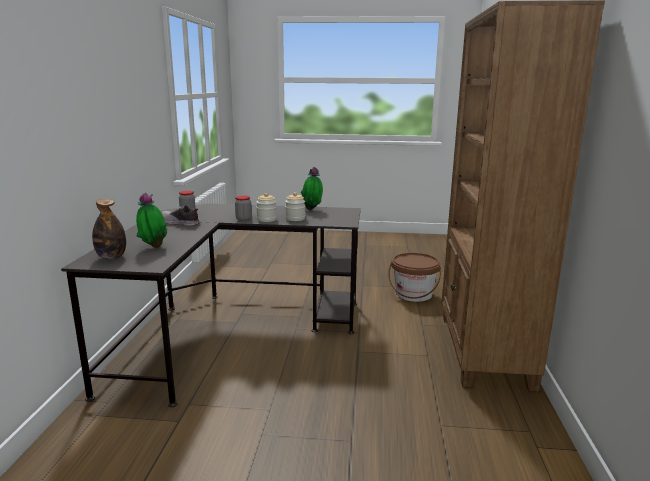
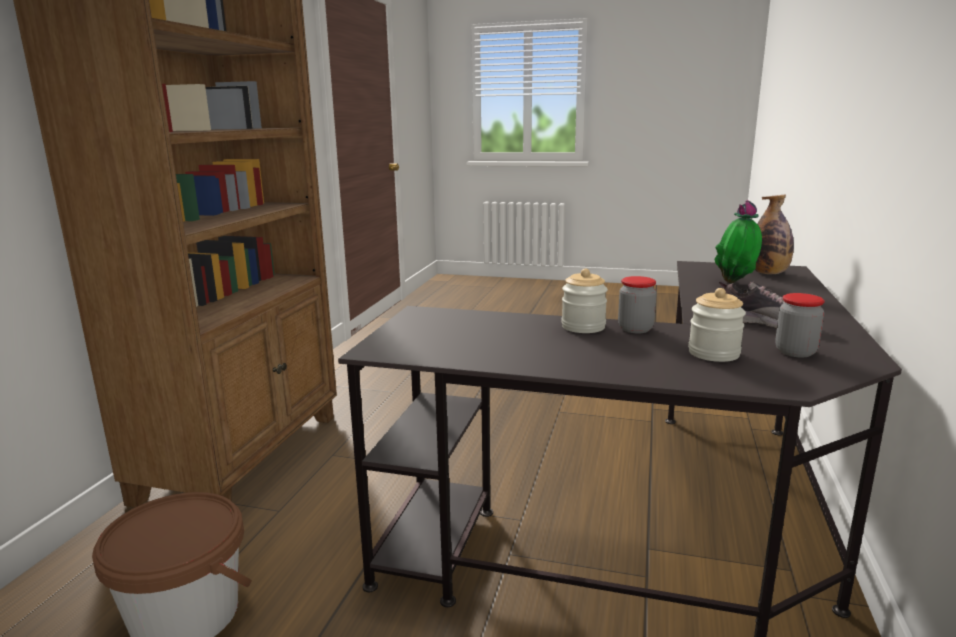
camera: 170 degrees left, 0 degrees up
jar [285,192,305,221] -> jar moved to [688,288,746,362]
potted plant [301,167,323,210] -> none

